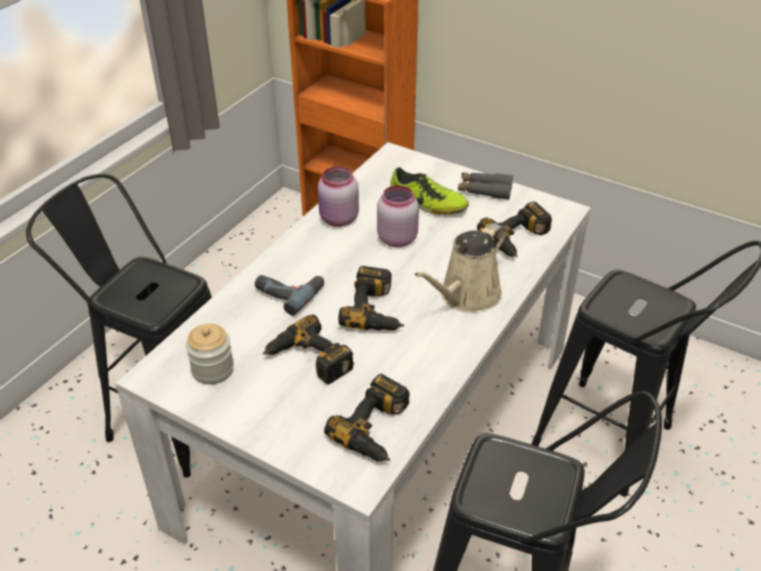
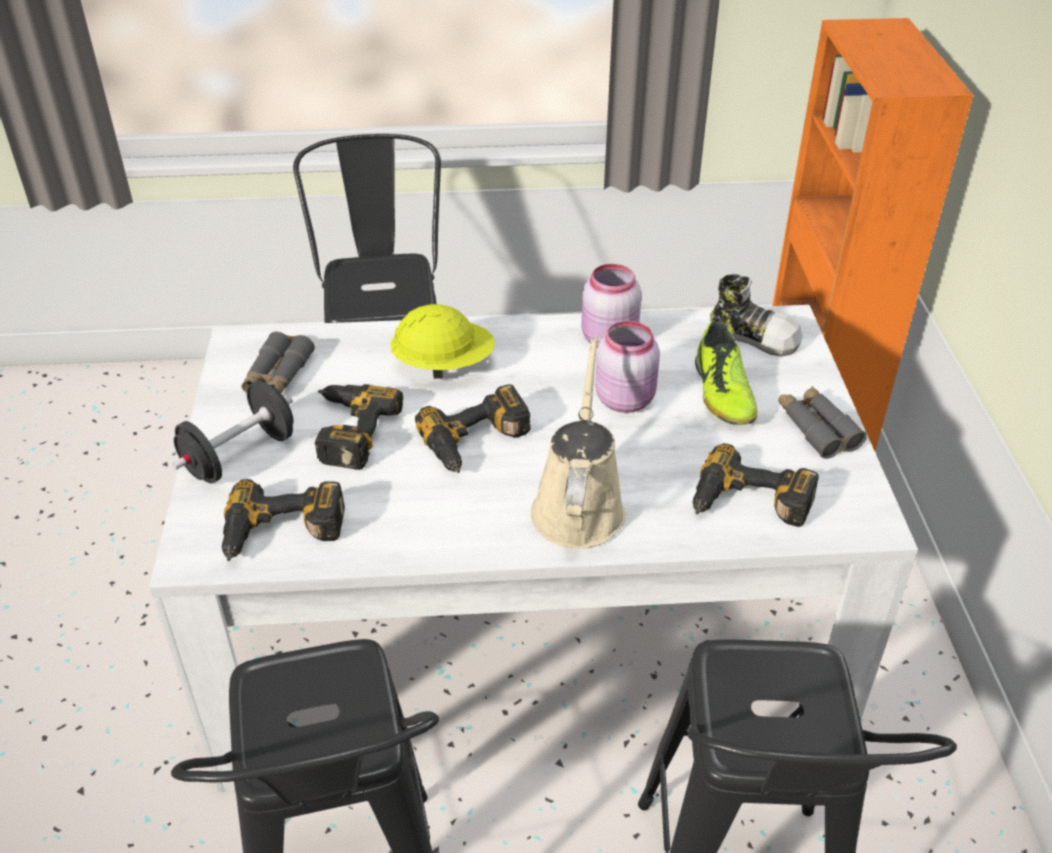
camera: 55 degrees right, 0 degrees up
jar [186,324,234,384] -> grey binoculars [241,332,315,393]
power drill [255,275,324,316] -> yellow hard hat [390,304,495,379]
beige watering can [414,223,506,313] -> beige watering can turned 90 degrees clockwise [531,337,626,549]
none -> black dumbbell [172,381,293,484]
none -> shoe [710,274,803,357]

